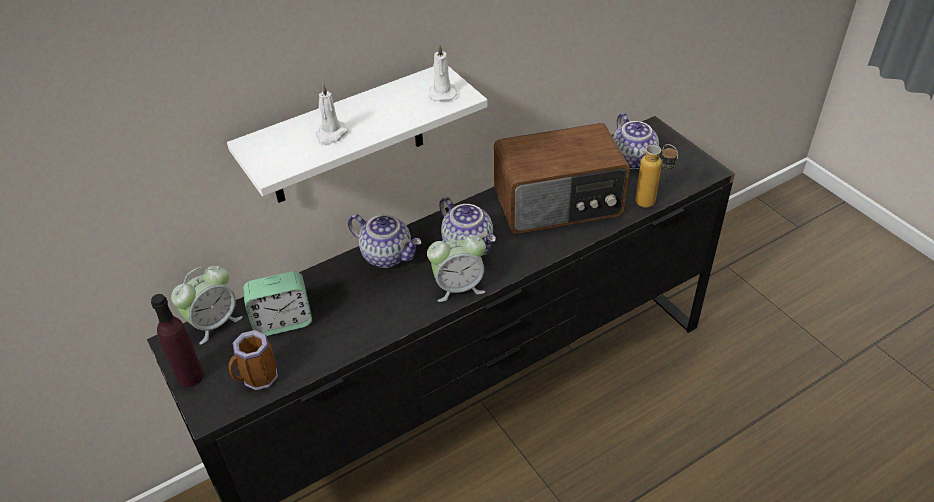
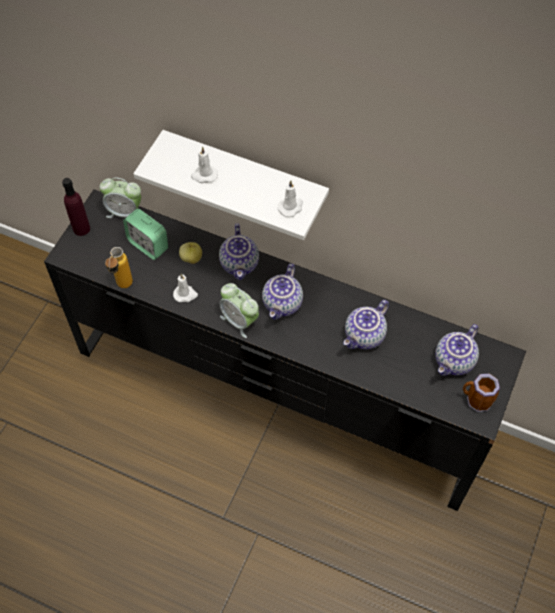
camera: 55 degrees right, 15 degrees up
mug [229,330,278,391] -> mug moved to [463,373,500,412]
radio [494,123,630,234] -> teapot [343,300,389,349]
bottle [635,144,678,208] -> bottle moved to [105,247,133,288]
none -> white candle [173,273,198,302]
none -> apple [179,242,202,264]

